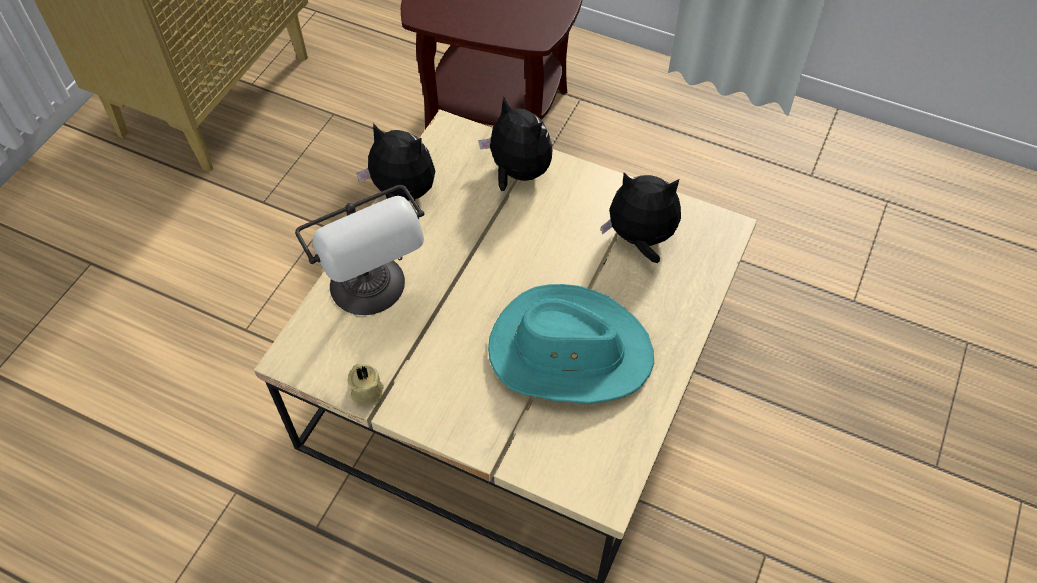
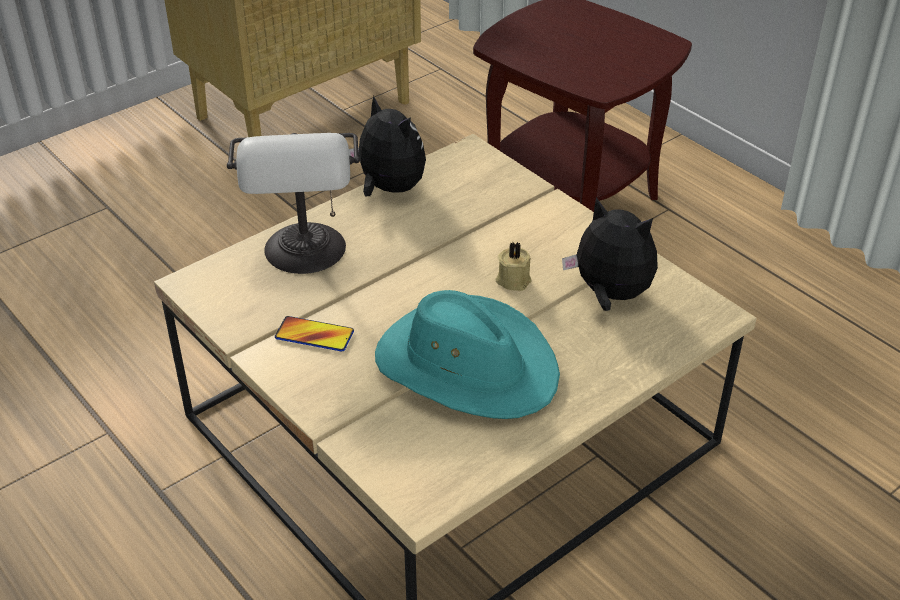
camera: 25 degrees right, 15 degrees down
beige candle [347,364,384,404] -> beige candle moved to [495,242,531,291]
plush toy [479,97,552,191] -> none
none -> phone [275,316,354,352]

